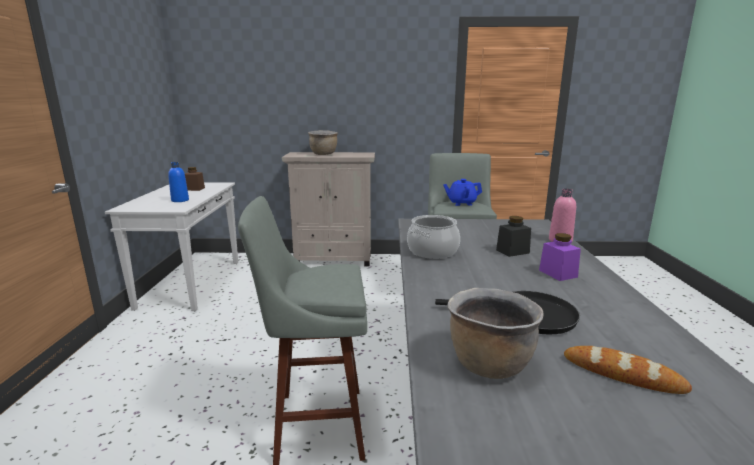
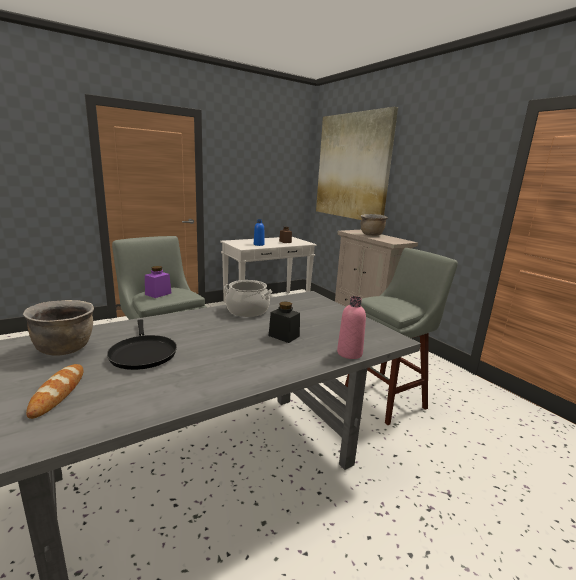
camera: 55 degrees right, 0 degrees up
blue teapot [443,179,482,206] -> none
purple jar [539,233,581,281] -> purple jar moved to [145,266,171,298]
none -> picture [316,107,398,220]

